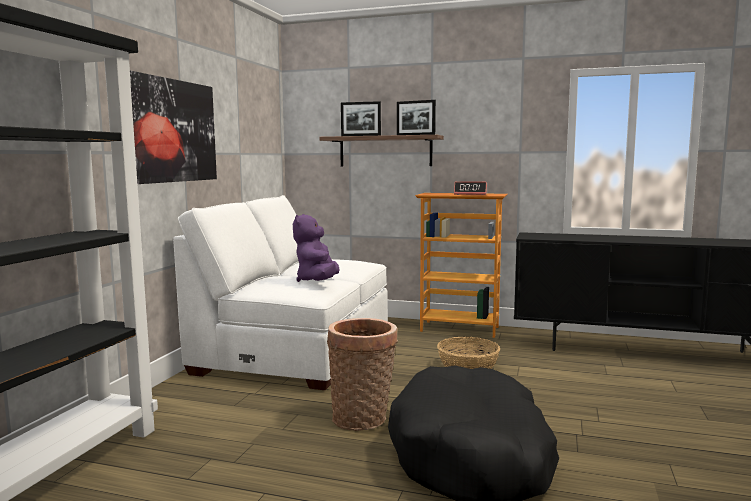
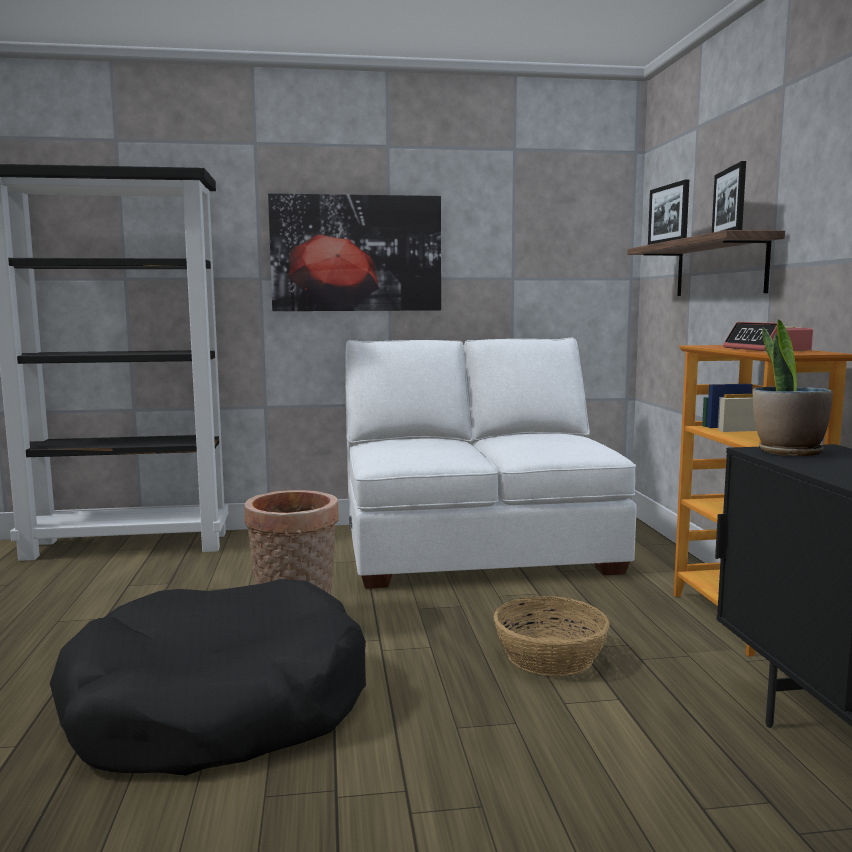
camera: 65 degrees right, 0 degrees up
purple plush toy [293,214,340,282] -> none
none -> potted plant [753,320,833,456]

